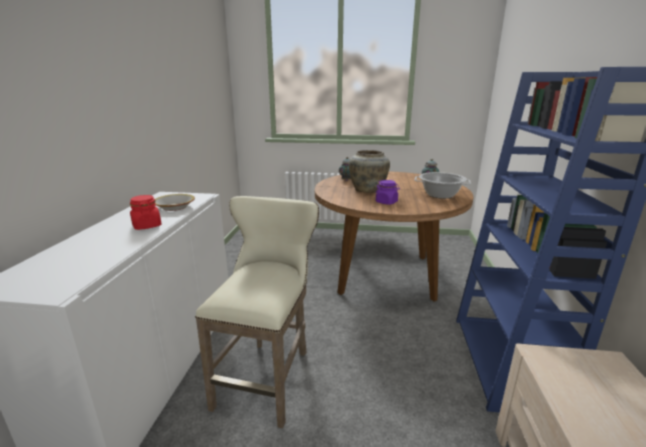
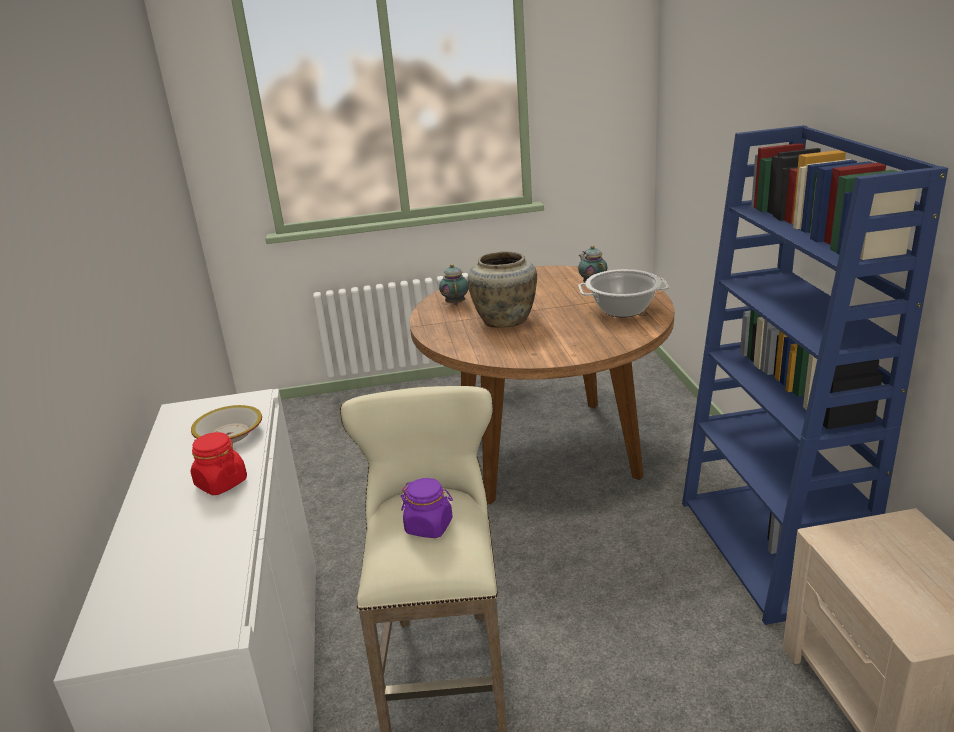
camera: 15 degrees left, 5 degrees up
purple jar [376,180,400,205] -> purple jar moved to [401,478,453,538]

